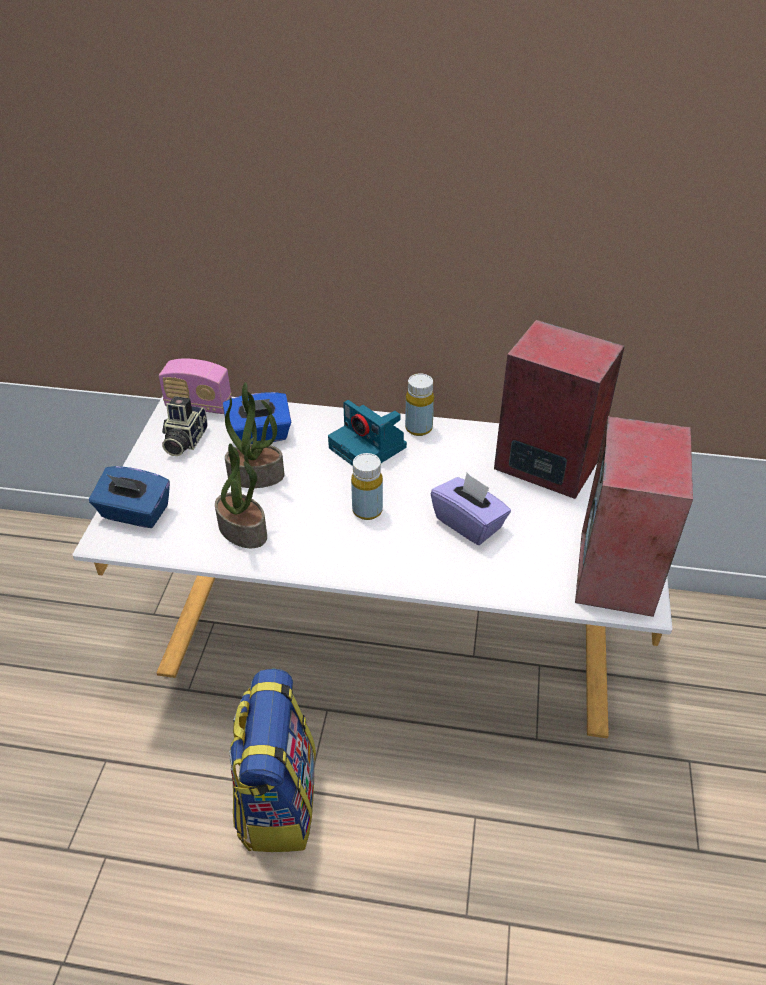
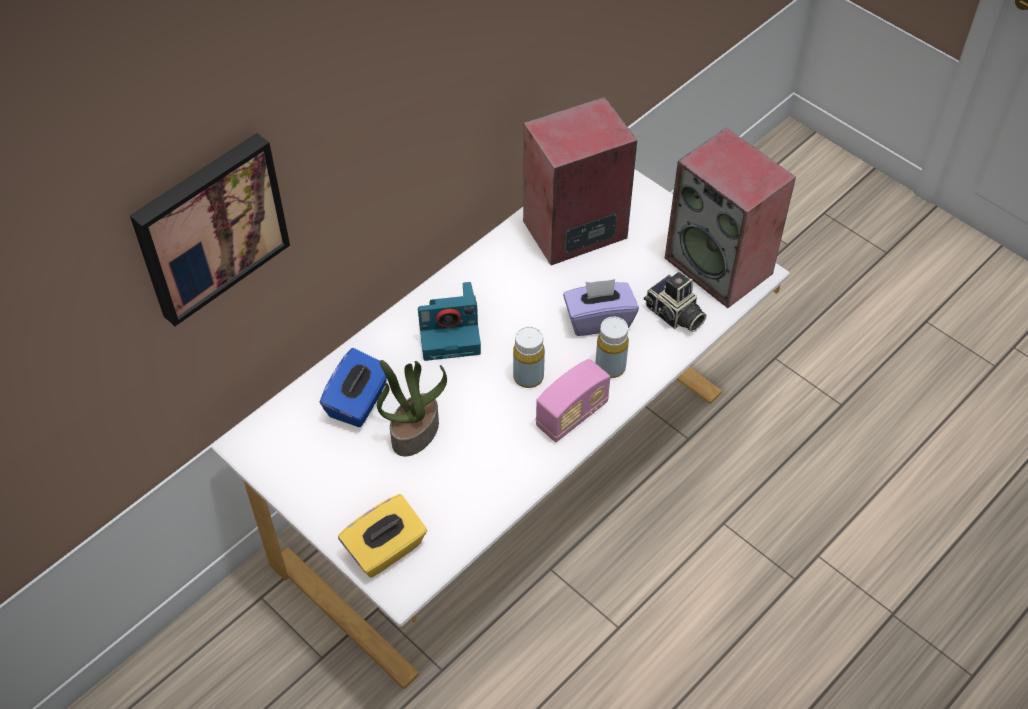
camera: 55 degrees left, 10 degrees up
blue tissue box [89,466,170,528] -> yellow tissue box [338,494,427,578]
radio [159,358,232,414] -> radio moved to [535,359,610,442]
camera [162,396,207,456] -> camera moved to [644,272,707,332]
potted plant [215,437,267,548] -> none
backpack [229,669,316,852] -> none
yellow bottle [405,373,434,436] -> yellow bottle moved to [595,317,629,378]
none -> picture [130,133,290,326]

